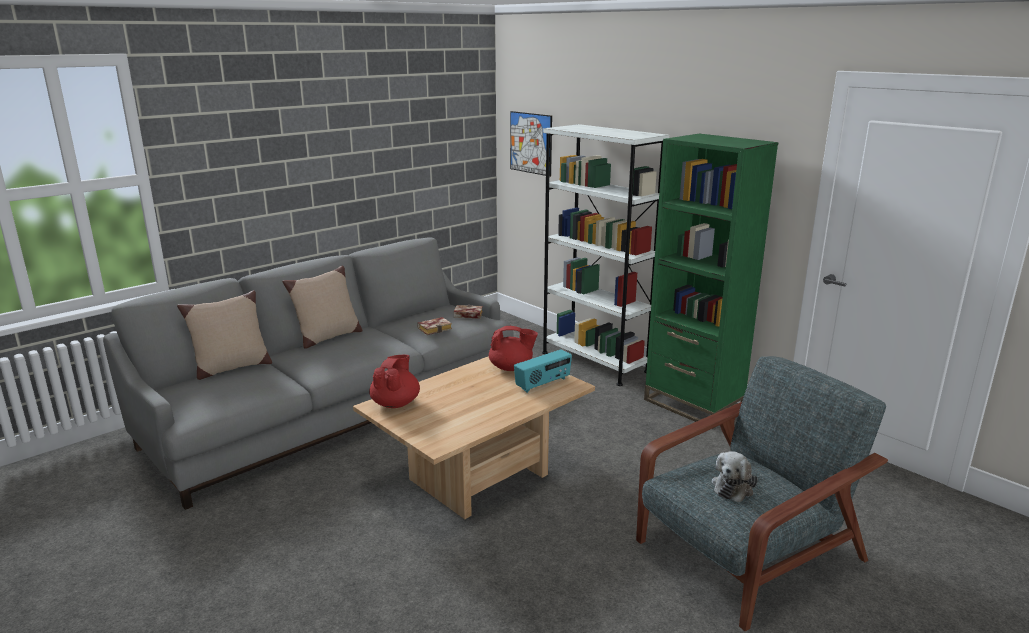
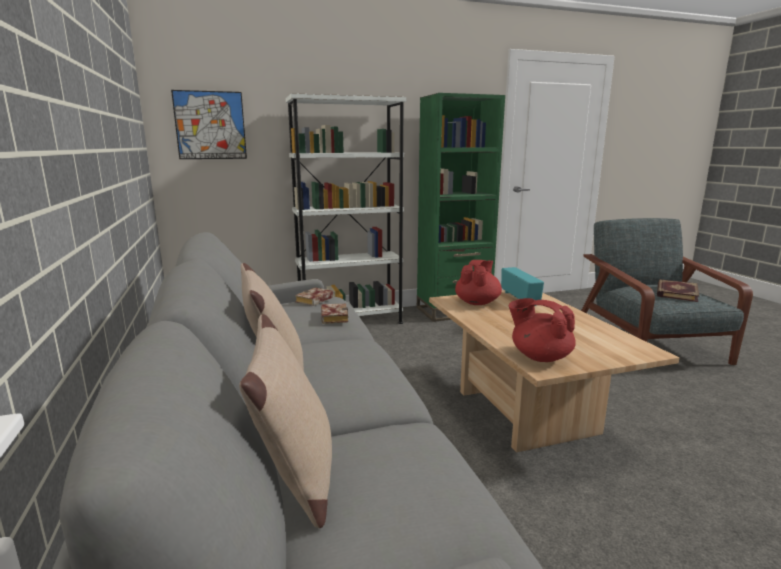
camera: 65 degrees left, 5 degrees down
plush toy [712,451,758,502] -> book [657,279,699,302]

